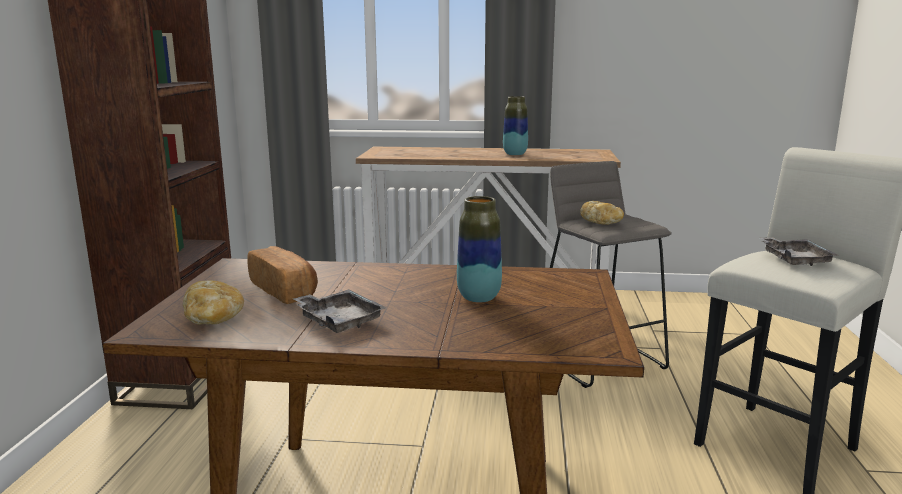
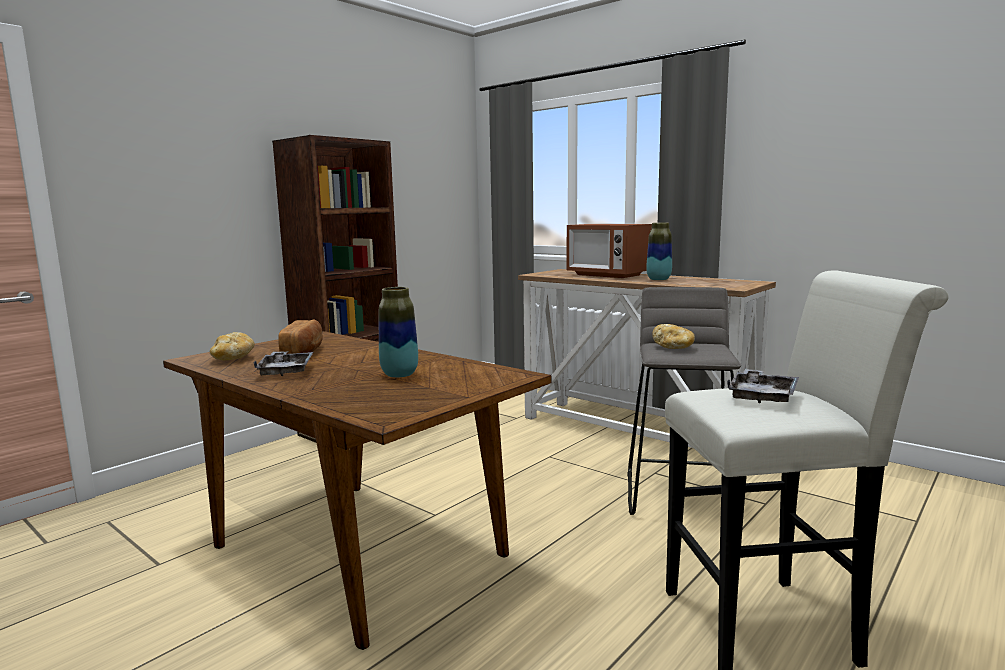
camera: 35 degrees right, 5 degrees down
none -> microwave [567,224,652,278]

